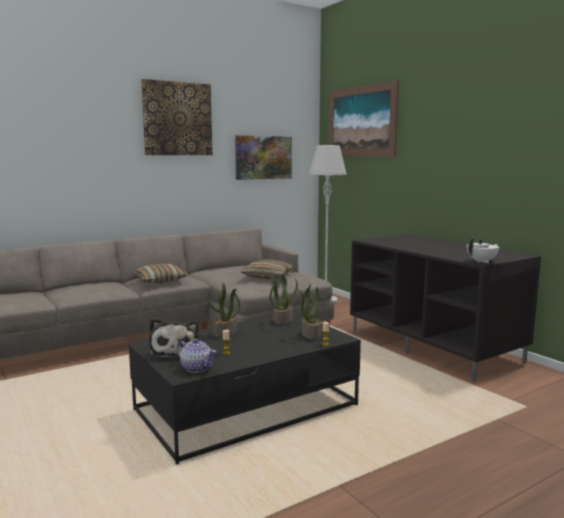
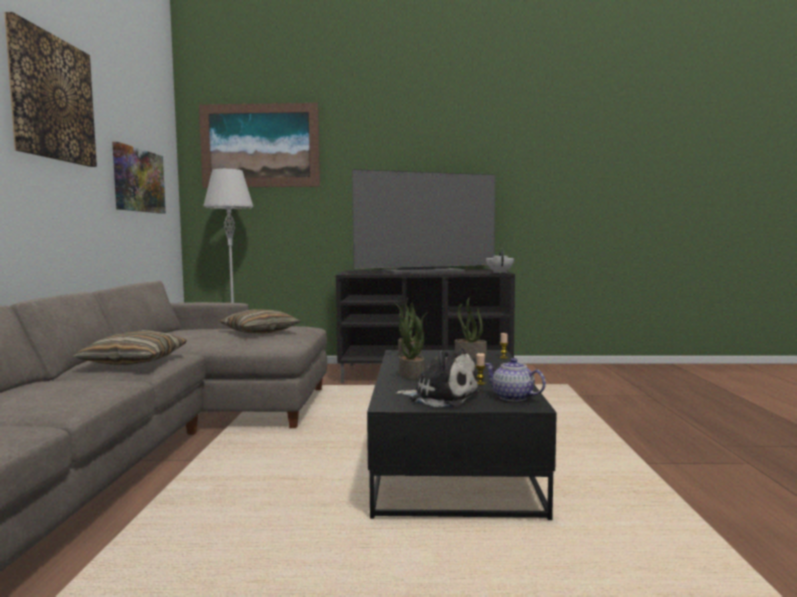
camera: 55 degrees left, 5 degrees down
teapot [177,339,216,373] -> teapot turned 120 degrees counterclockwise [484,358,546,402]
none -> television [352,169,495,274]

